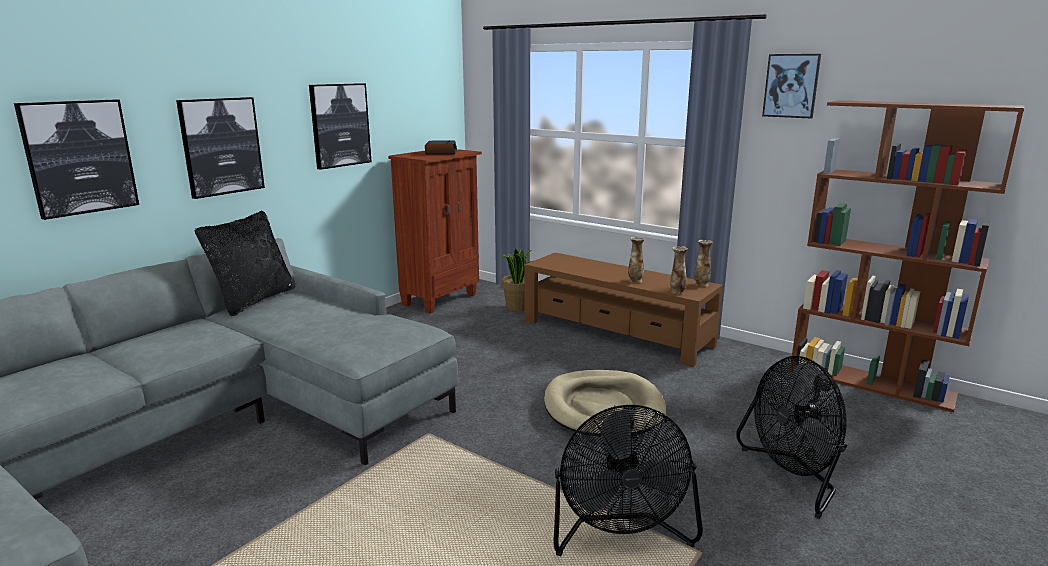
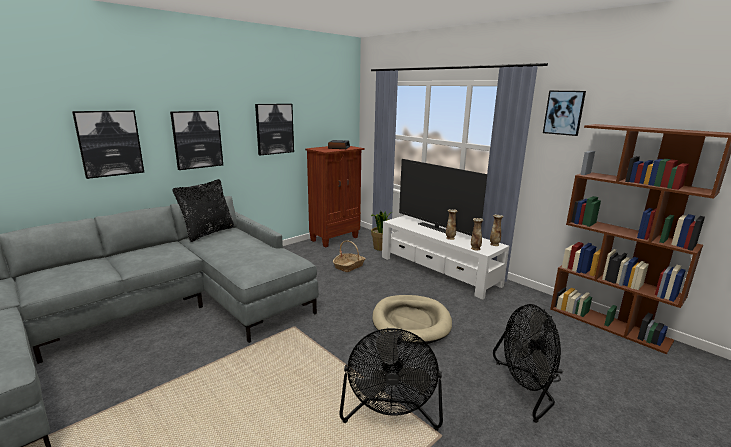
camera: 10 degrees right, 0 degrees up
brown tv stand [524,253,723,367] -> white tv stand [382,215,509,300]
none -> basket [333,240,366,272]
none -> television [399,159,487,236]

